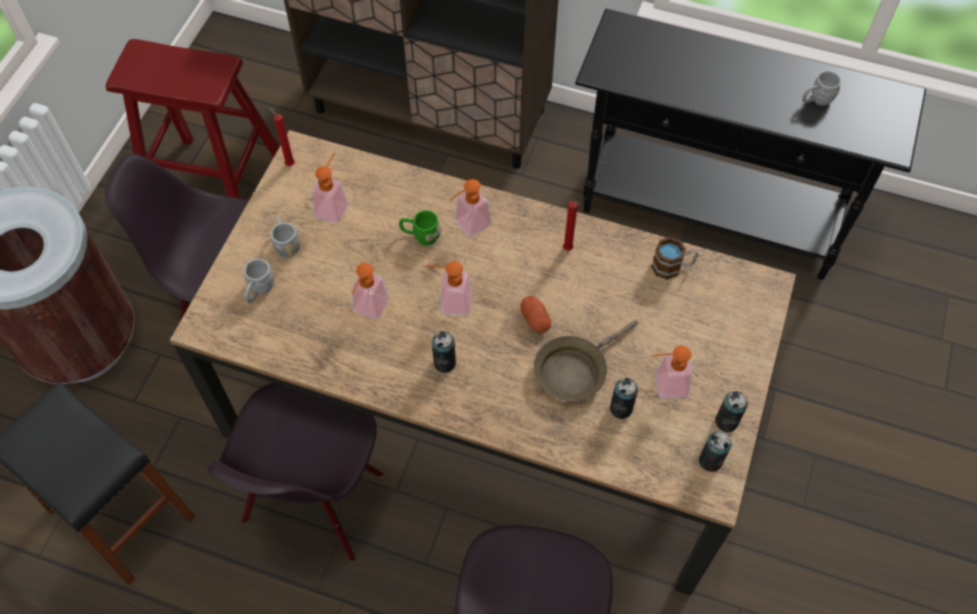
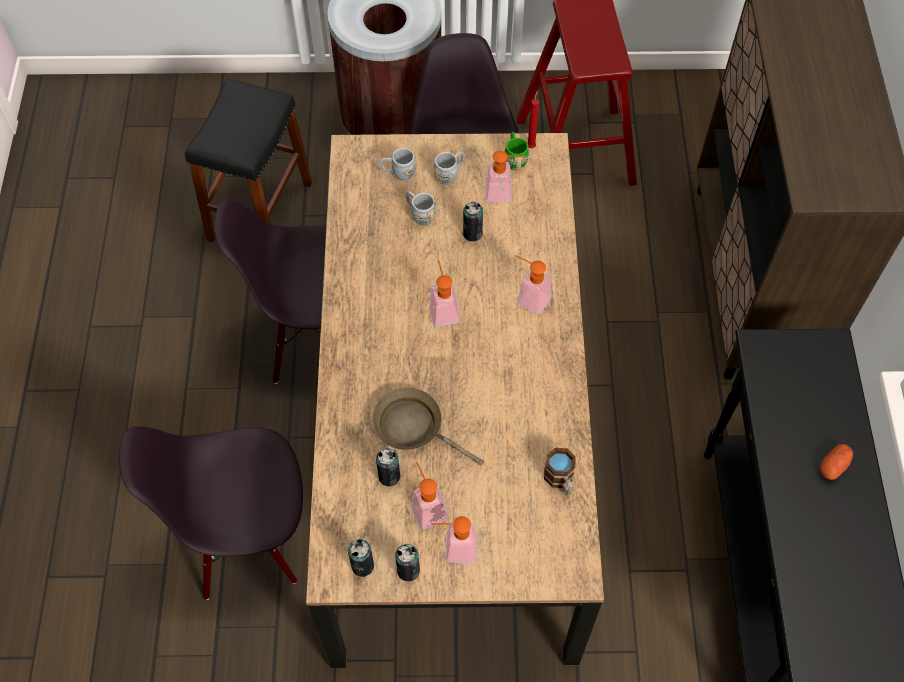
camera: 70 degrees right, 0 degrees up
soap dispenser [351,263,389,319] -> soap dispenser moved to [431,516,477,563]
green mug [399,210,441,246] -> green mug moved to [505,132,529,170]
can [432,331,456,373] -> can moved to [463,201,483,242]
potato [520,296,551,333] -> potato moved to [820,444,853,480]
red candle [563,201,581,251] -> none
grey mug [802,71,841,106] -> grey mug moved to [406,191,437,226]

